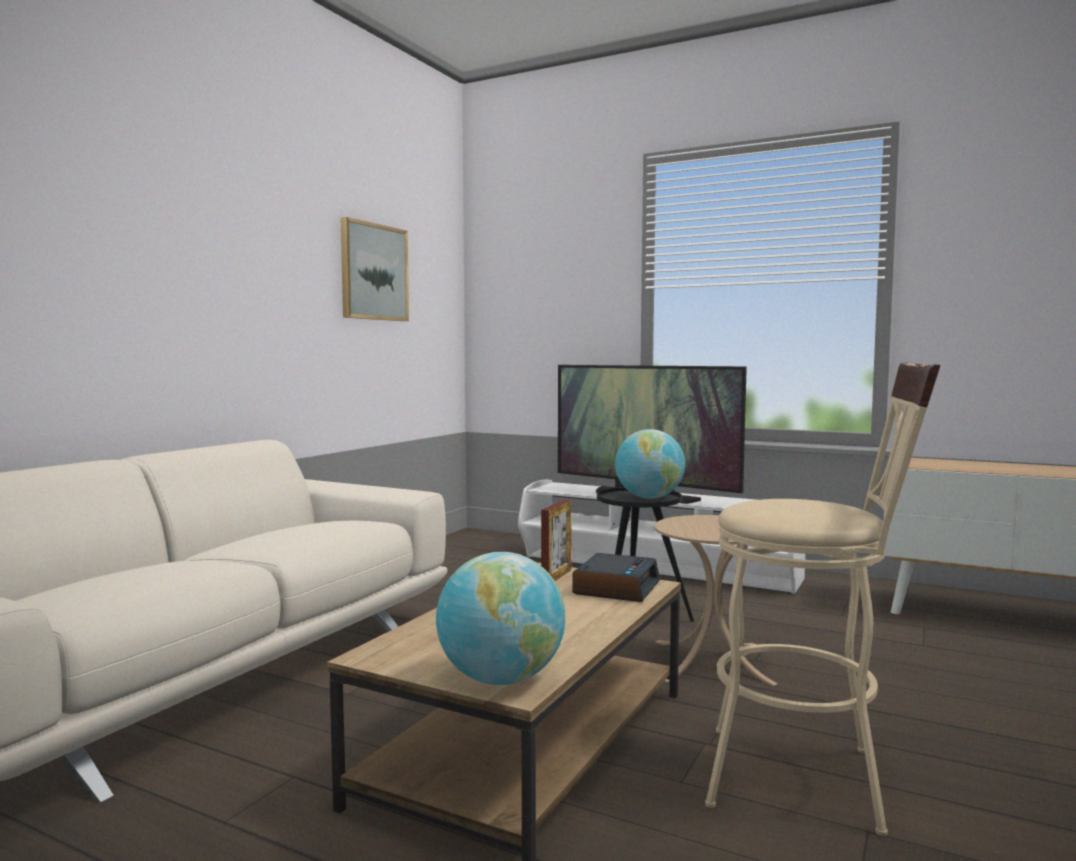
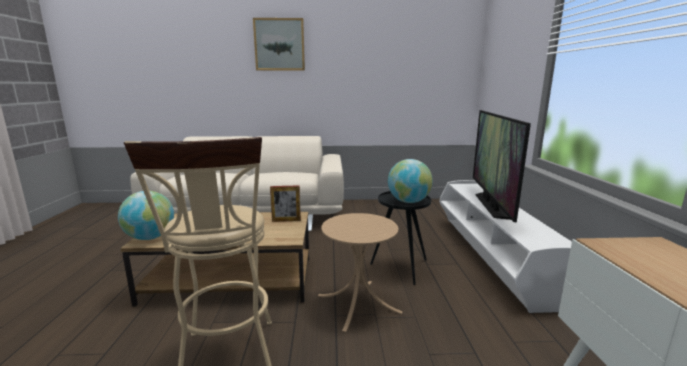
camera: 60 degrees right, 10 degrees up
picture [341,217,409,321] -> picture moved to [253,18,305,71]
alarm clock [572,553,660,602] -> none

